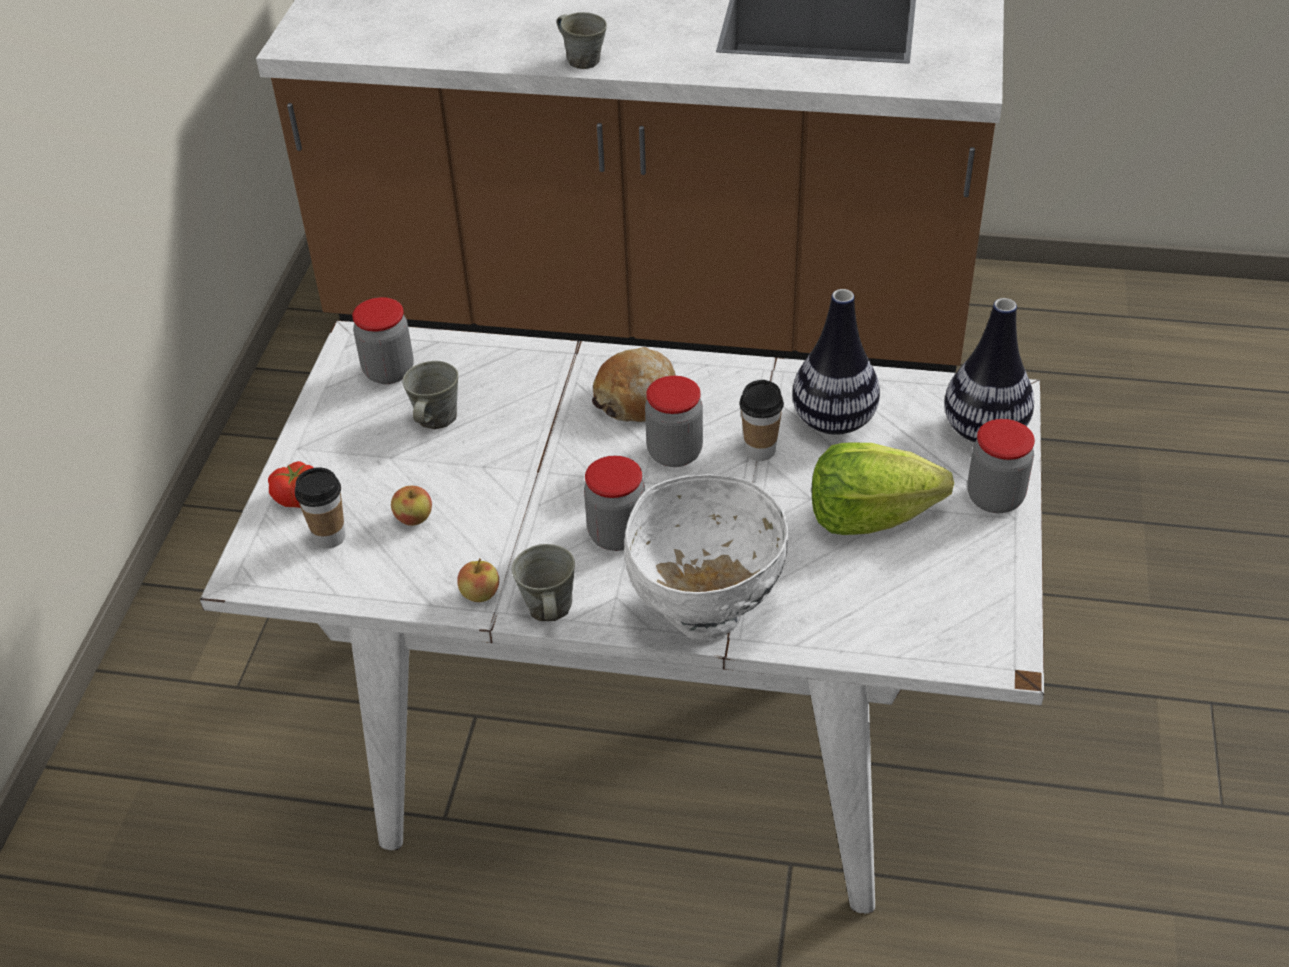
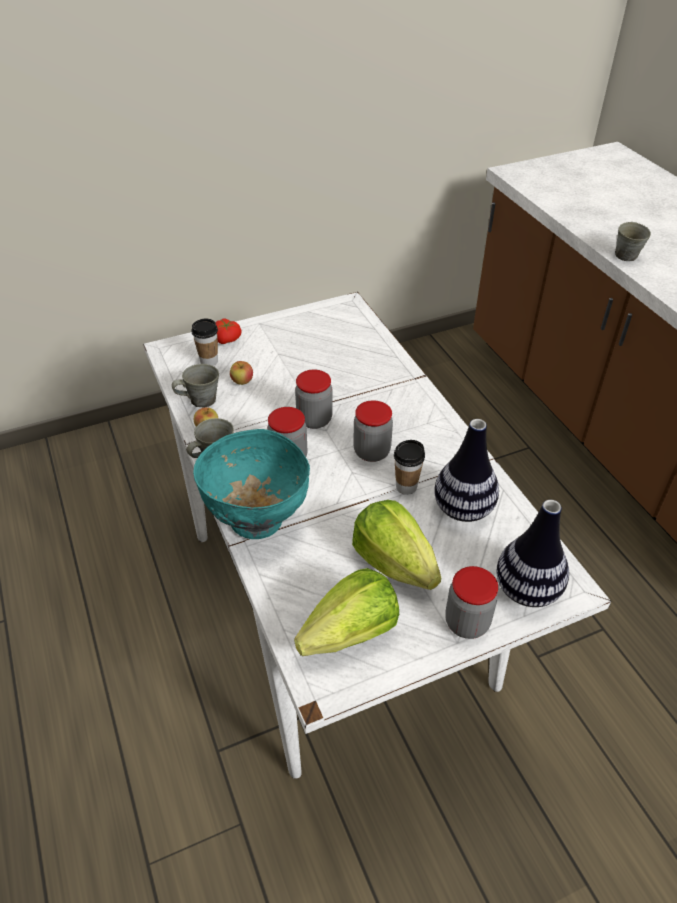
camera: 55 degrees right, 0 degrees up
jar [352,297,414,384] -> jar moved to [295,370,333,429]
grey mug [402,361,458,429] -> grey mug moved to [172,364,219,407]
bread [592,347,676,422] -> none
white bowl [624,474,789,640] -> turquoise bowl [193,429,310,539]
none -> lettuce [294,568,399,656]

